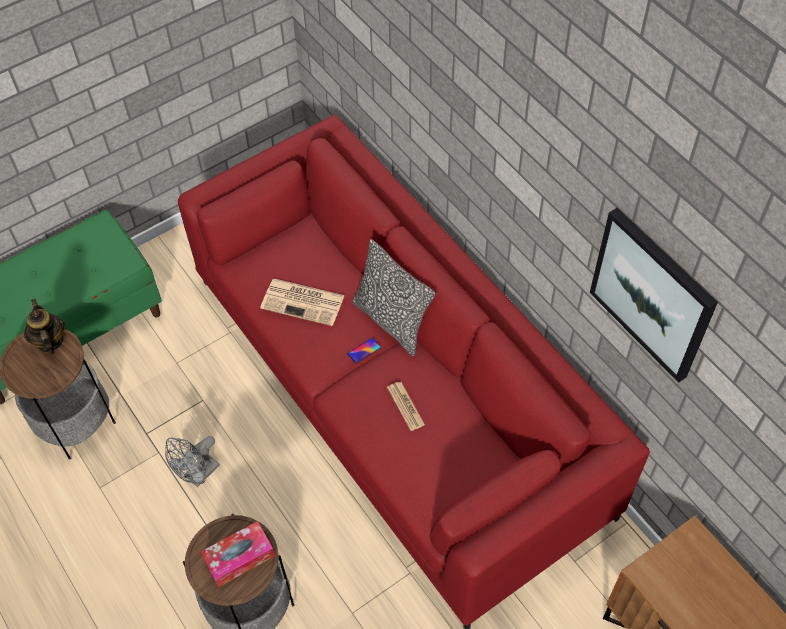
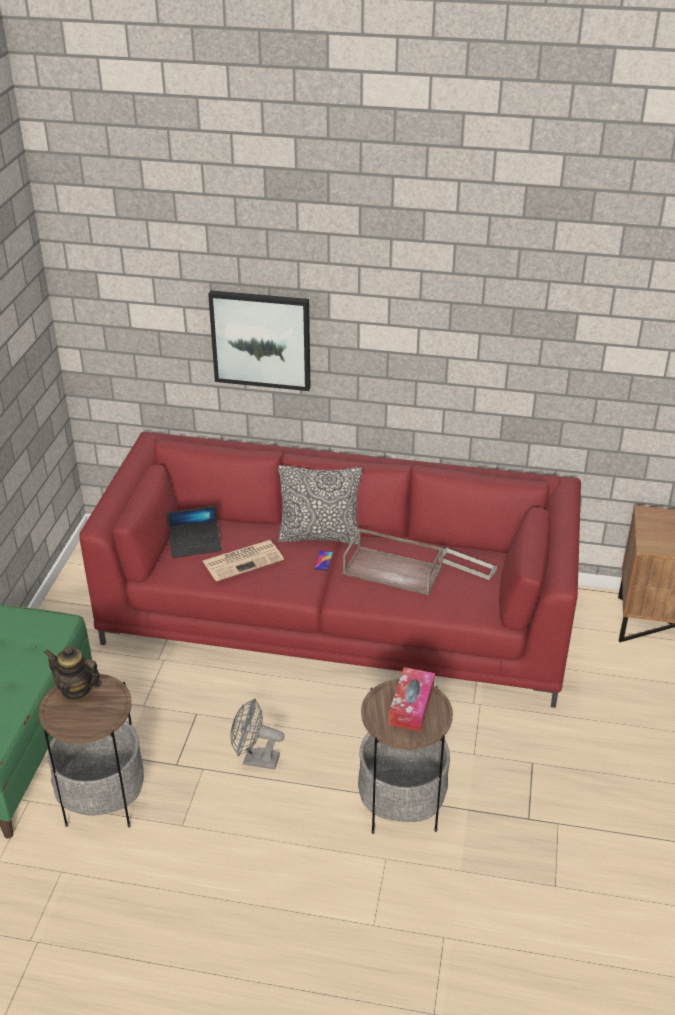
camera: 45 degrees left, 20 degrees down
grey fan [165,436,220,487] -> grey fan turned 105 degrees clockwise [230,699,284,770]
newspaper [387,382,425,431] -> brown tray [343,529,444,596]
picture [590,208,718,383] -> picture moved to [208,290,310,391]
none -> laptop [166,505,222,558]
none -> grey tray [439,548,497,580]

